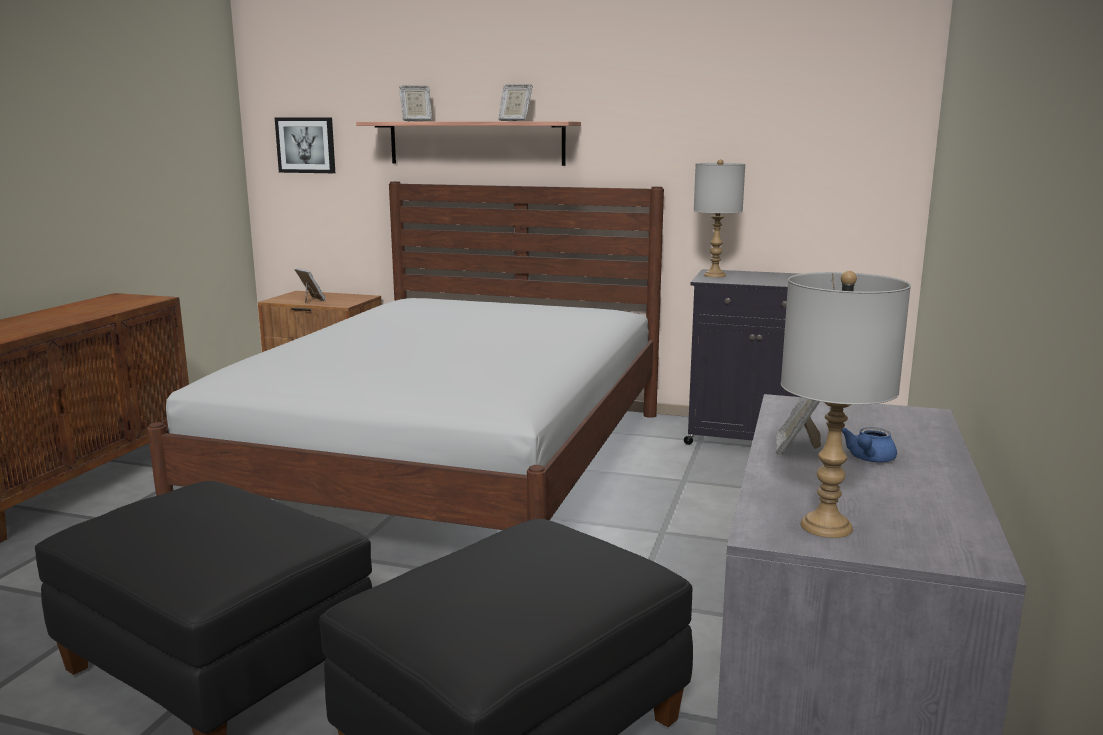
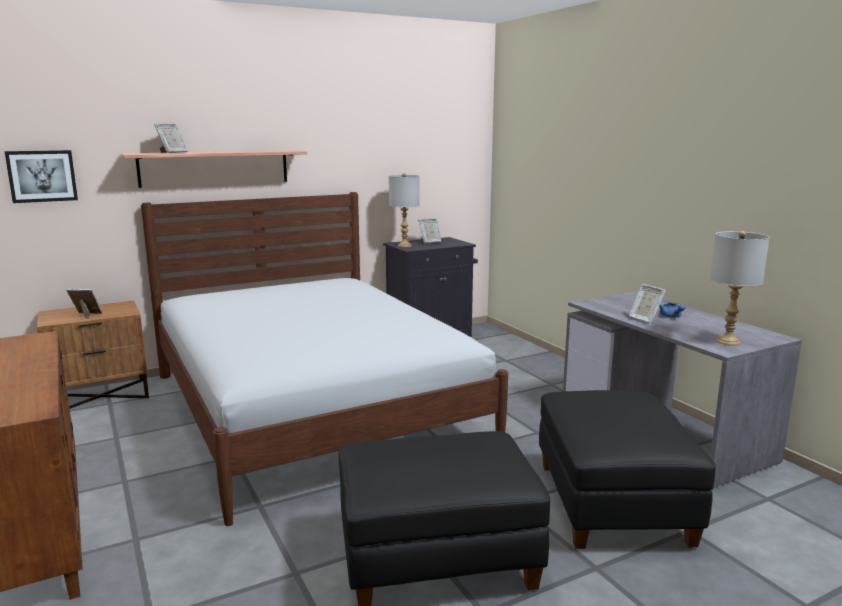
camera: 45 degrees left, 0 degrees up
picture frame [499,84,533,121] -> picture frame moved to [418,218,441,244]

